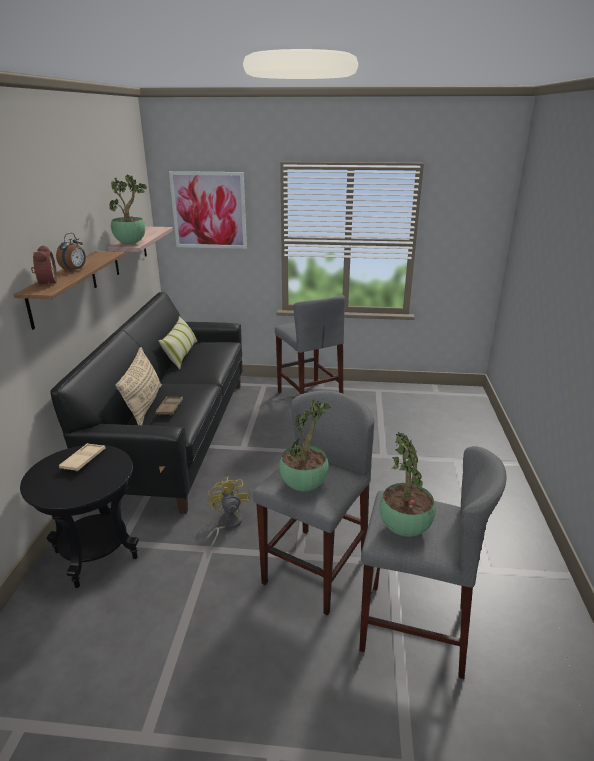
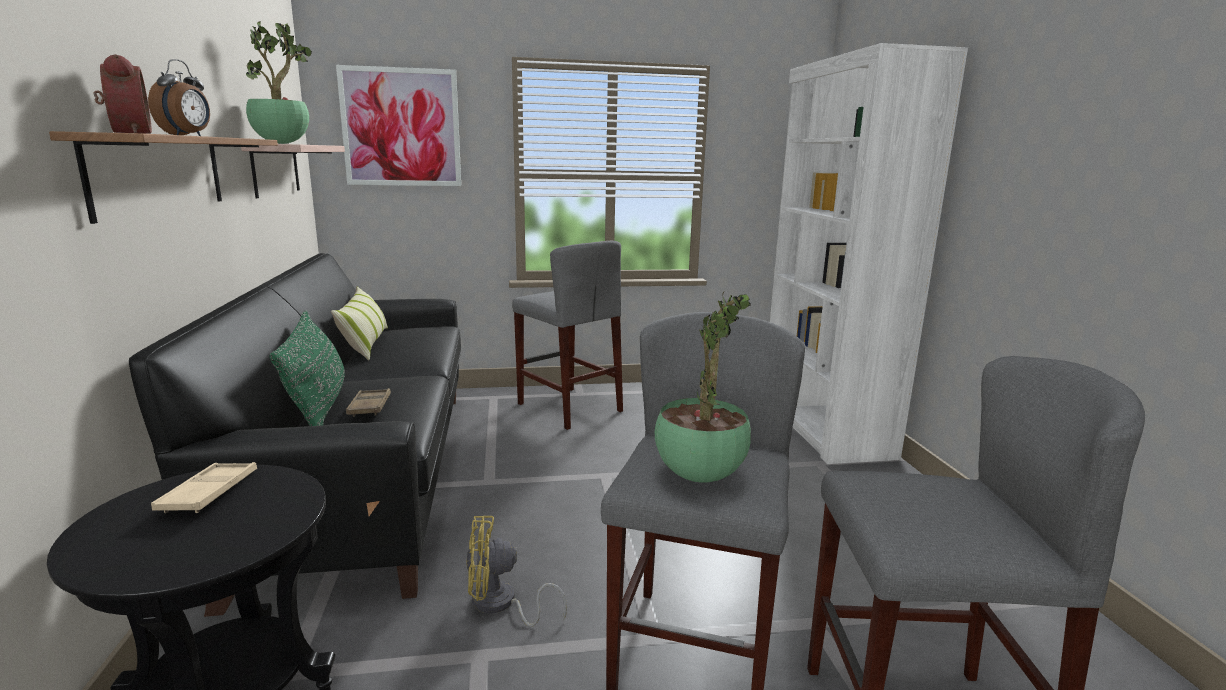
camera: 15 degrees left, 10 degrees down
beige pillow [115,347,162,425] -> green pillow [269,311,345,426]
yellow fan [207,477,250,550] -> yellow fan turned 75 degrees counterclockwise [466,516,567,627]
potted plant [380,432,436,537] -> none
none -> white bookcase [770,43,968,464]

